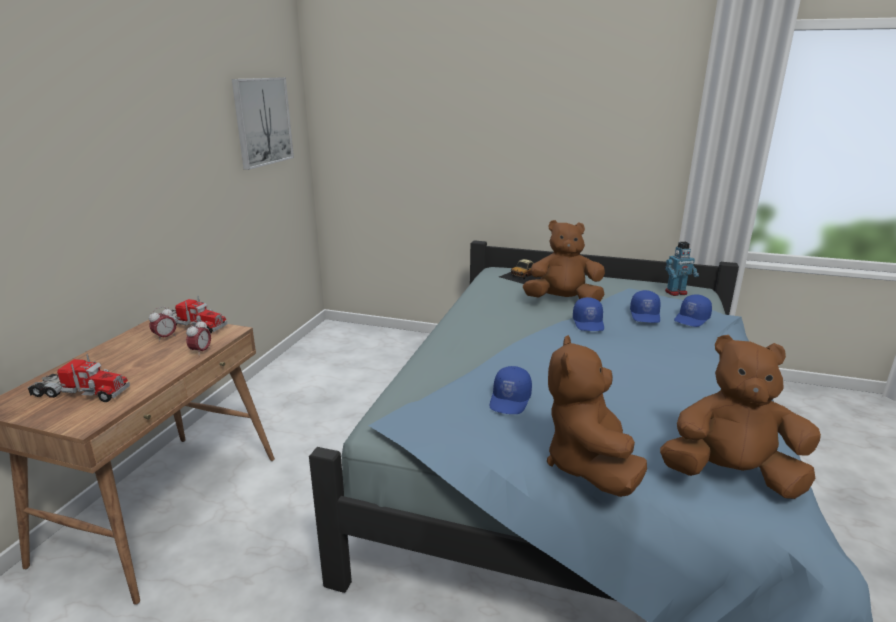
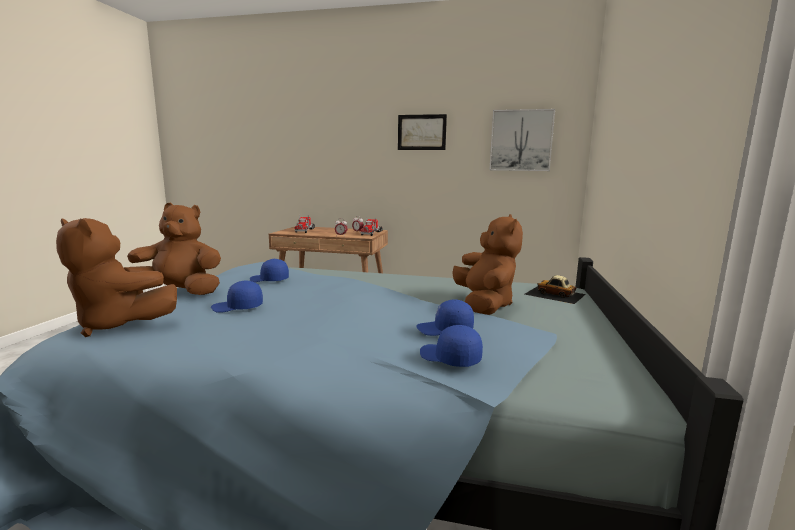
camera: 85 degrees right, 10 degrees down
blue cap [573,297,604,331] -> blue cap moved to [211,280,263,313]
brown plush toy [660,335,821,499] -> brown plush toy turned 105 degrees clockwise [56,218,177,337]
toy robot [665,242,699,296] -> none
none -> picture [398,114,447,150]

